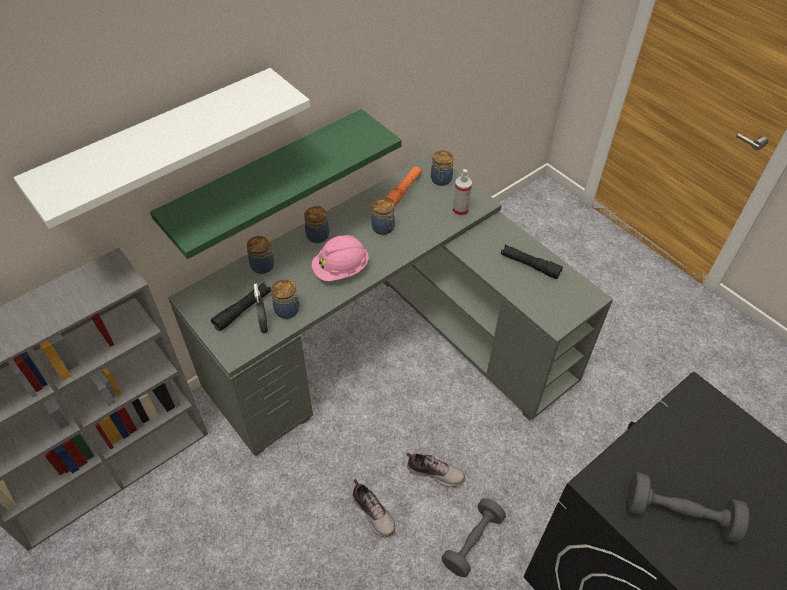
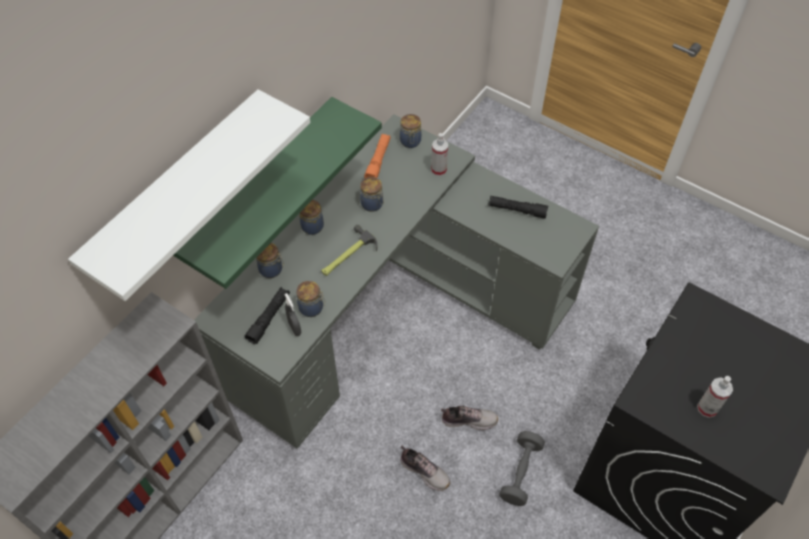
camera: 15 degrees left, 5 degrees up
pink hard hat [312,235,369,281] -> hammer [321,225,377,276]
grey dumbbell [626,472,750,544] -> spray bottle [697,376,733,418]

